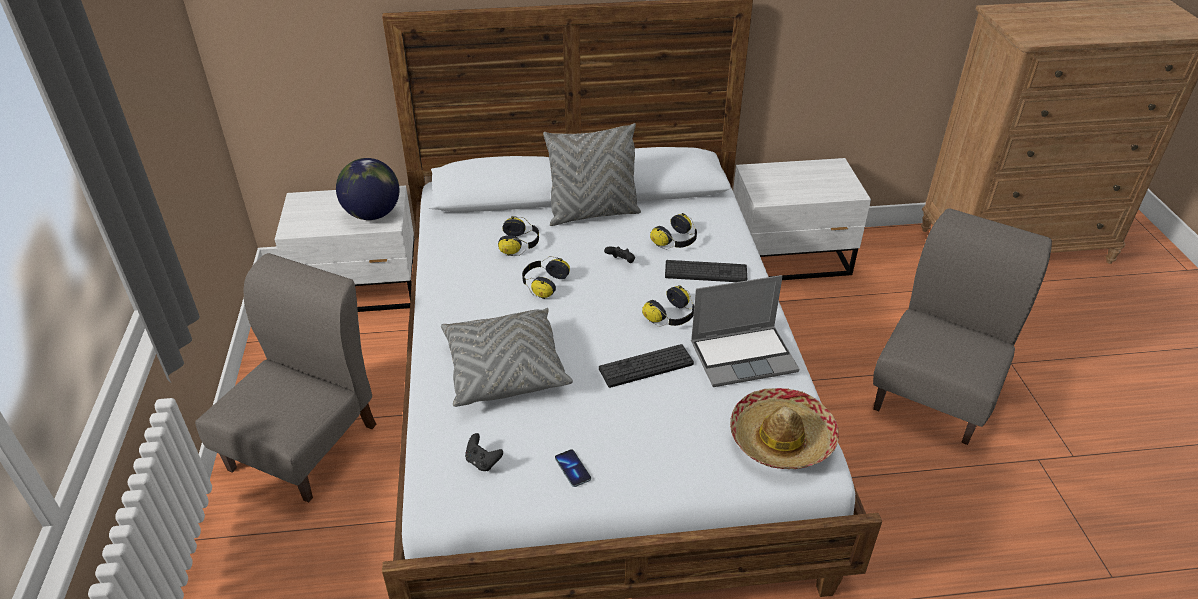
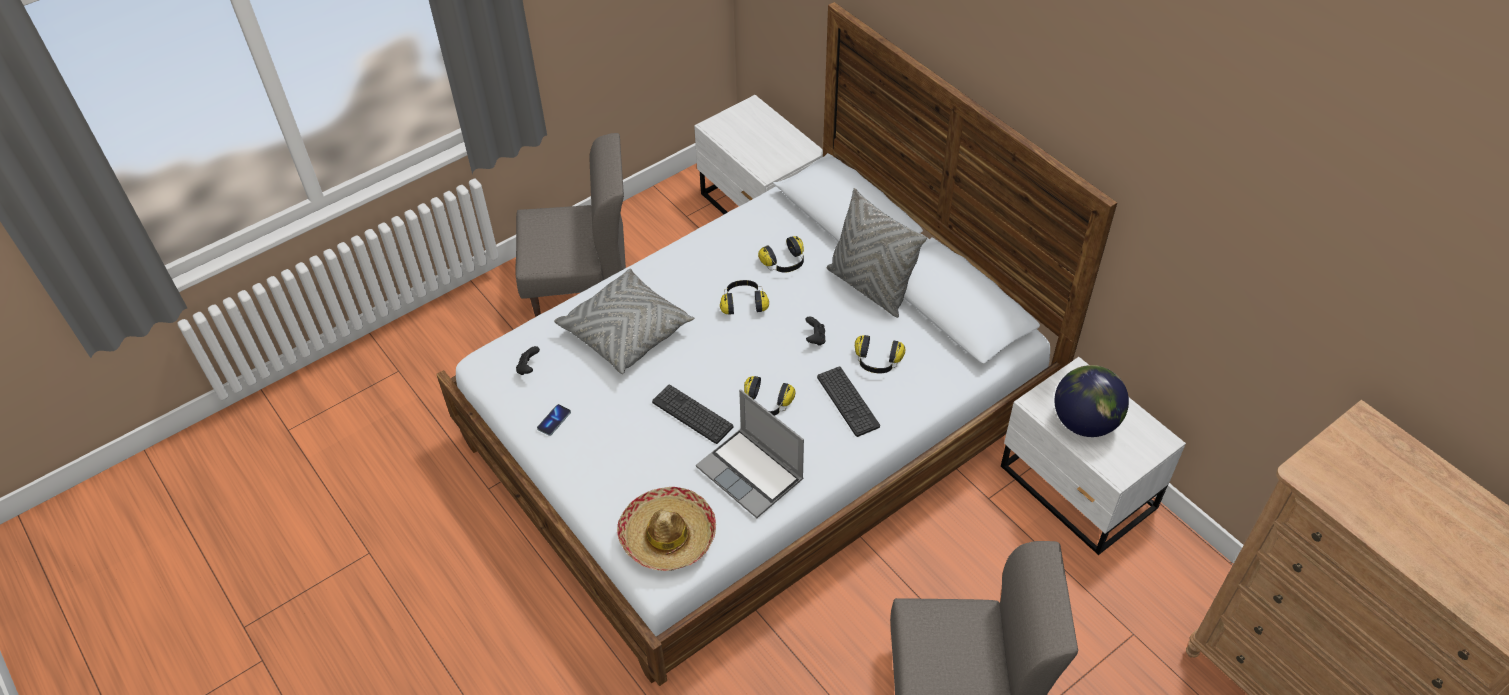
camera: 60 degrees right, 10 degrees up
globe [336,158,399,220] -> globe moved to [1055,365,1129,437]

